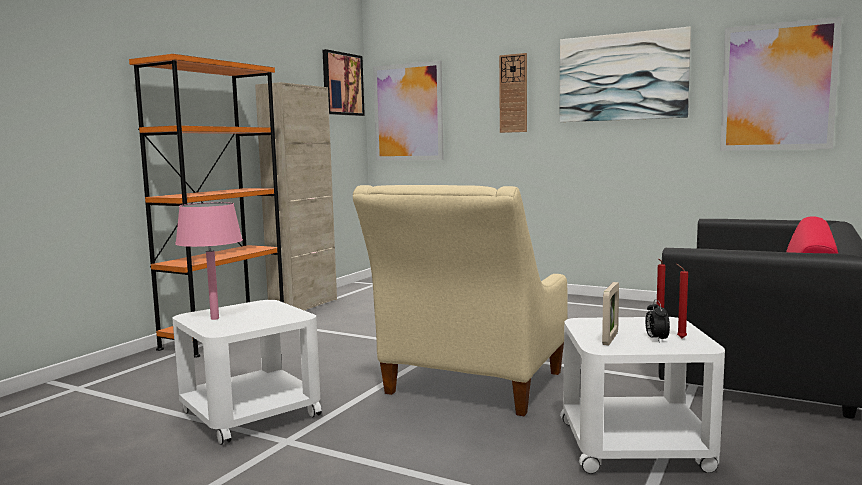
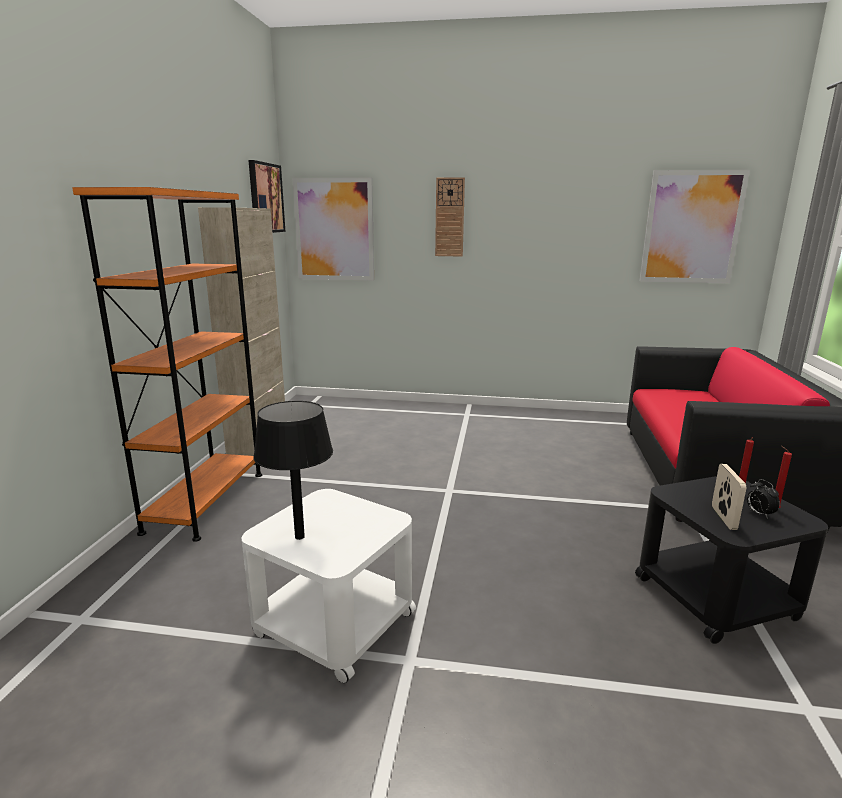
camera: 20 degrees left, 10 degrees up
pink table lamp [175,202,243,320] -> black table lamp [253,401,333,540]
beige armchair [353,185,568,416] -> none
picture [560,27,691,122] -> none
white side table [560,317,725,474] -> black side table [635,476,828,644]

